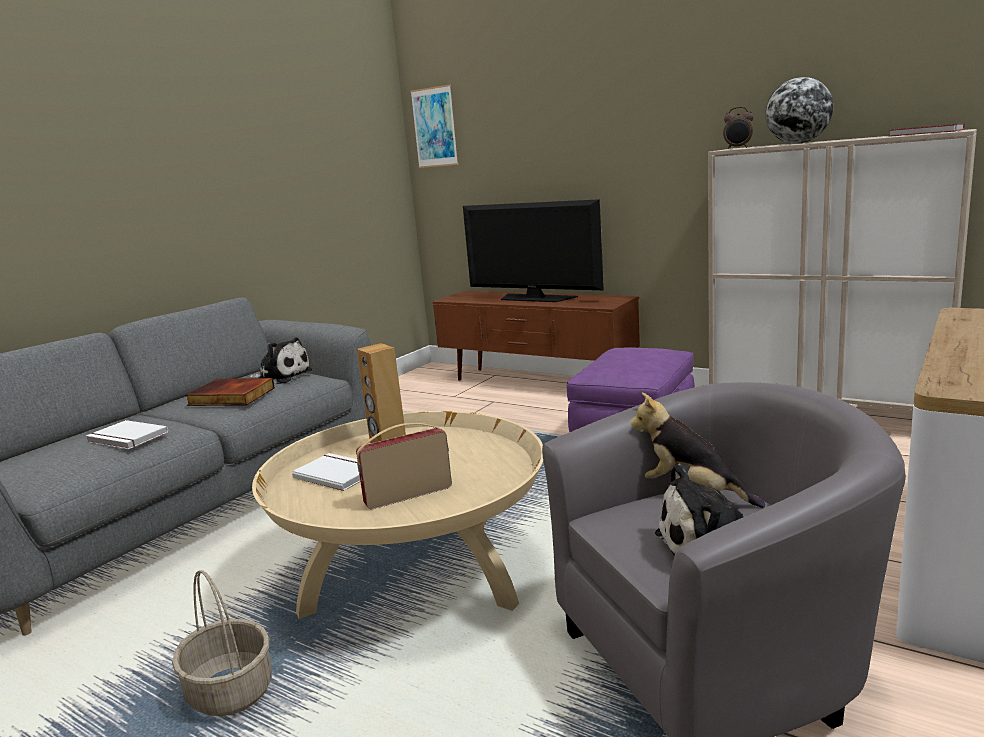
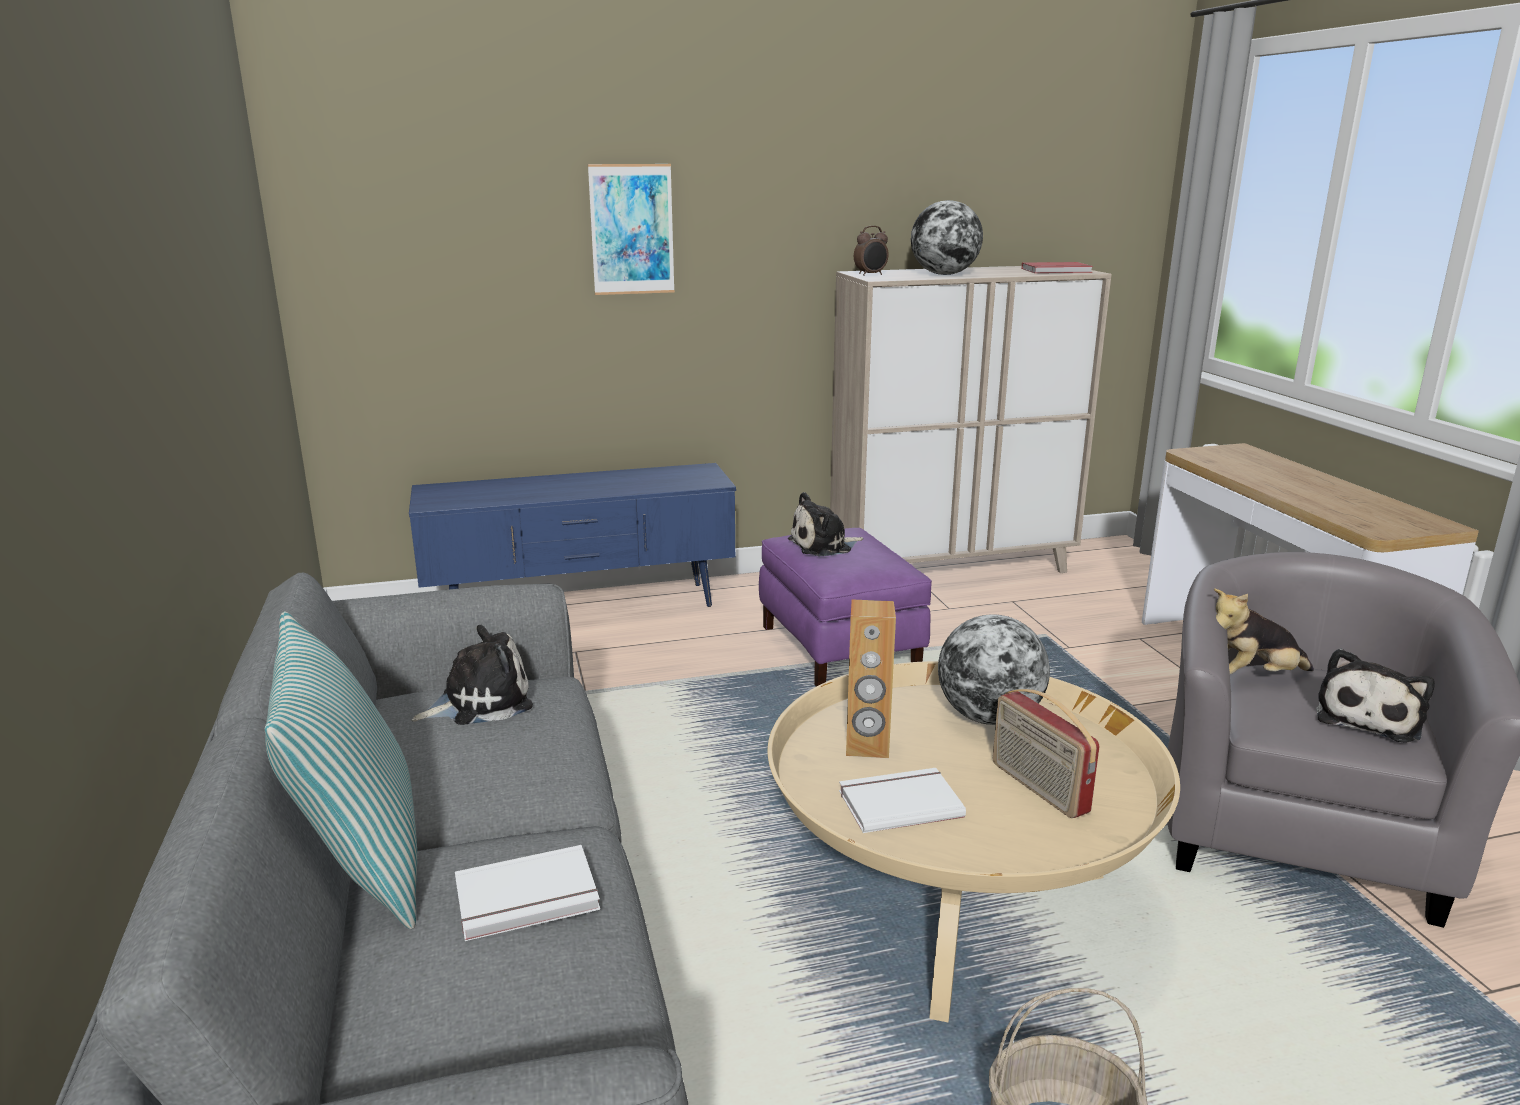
camera: 50 degrees left, 5 degrees up
book [185,378,275,406] -> none
radio [356,423,452,510] -> radio turned 45 degrees counterclockwise [993,689,1099,818]
picture [410,84,458,168] -> picture moved to [588,164,675,295]
brown tv stand [433,291,640,381] -> blue tv stand [409,463,736,607]
television [463,199,604,302] -> none
none -> pillow [265,611,417,929]
none -> plush toy [788,492,863,556]
none -> globe [938,614,1050,725]

